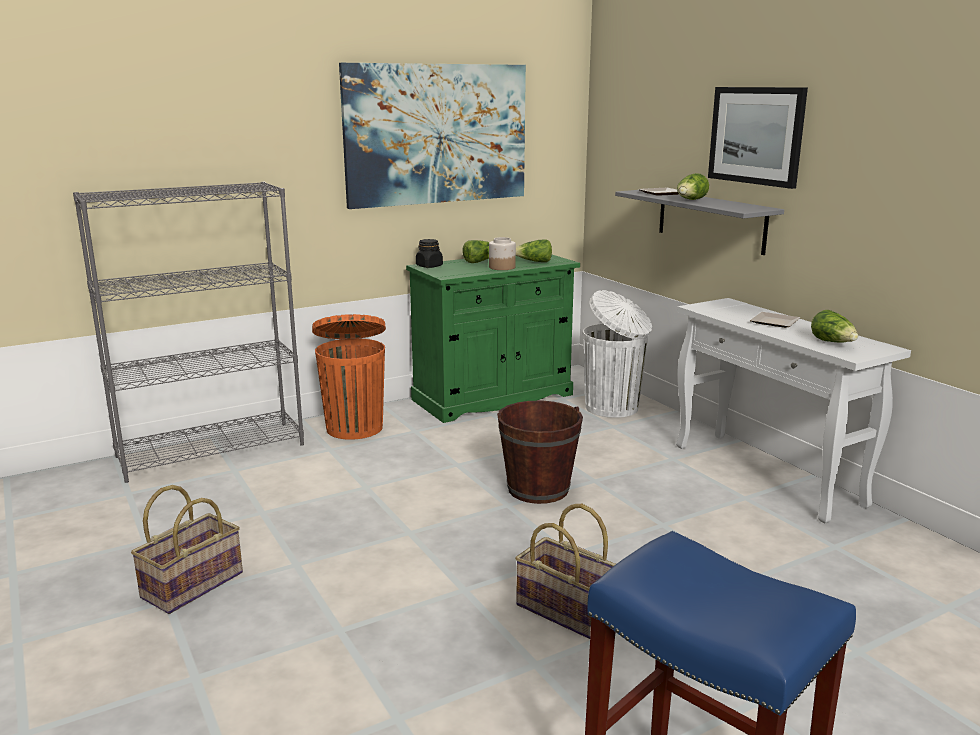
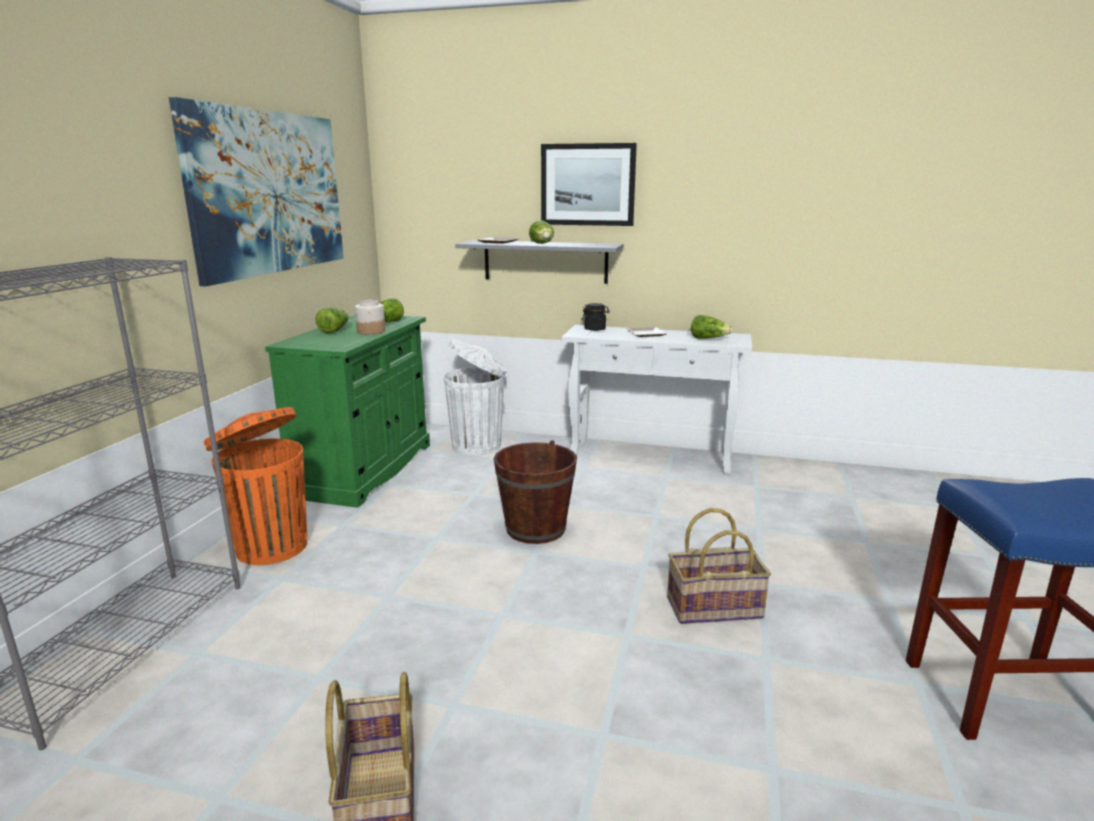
camera: 45 degrees left, 0 degrees up
black jar [416,239,443,268] -> black jar moved to [582,303,610,331]

